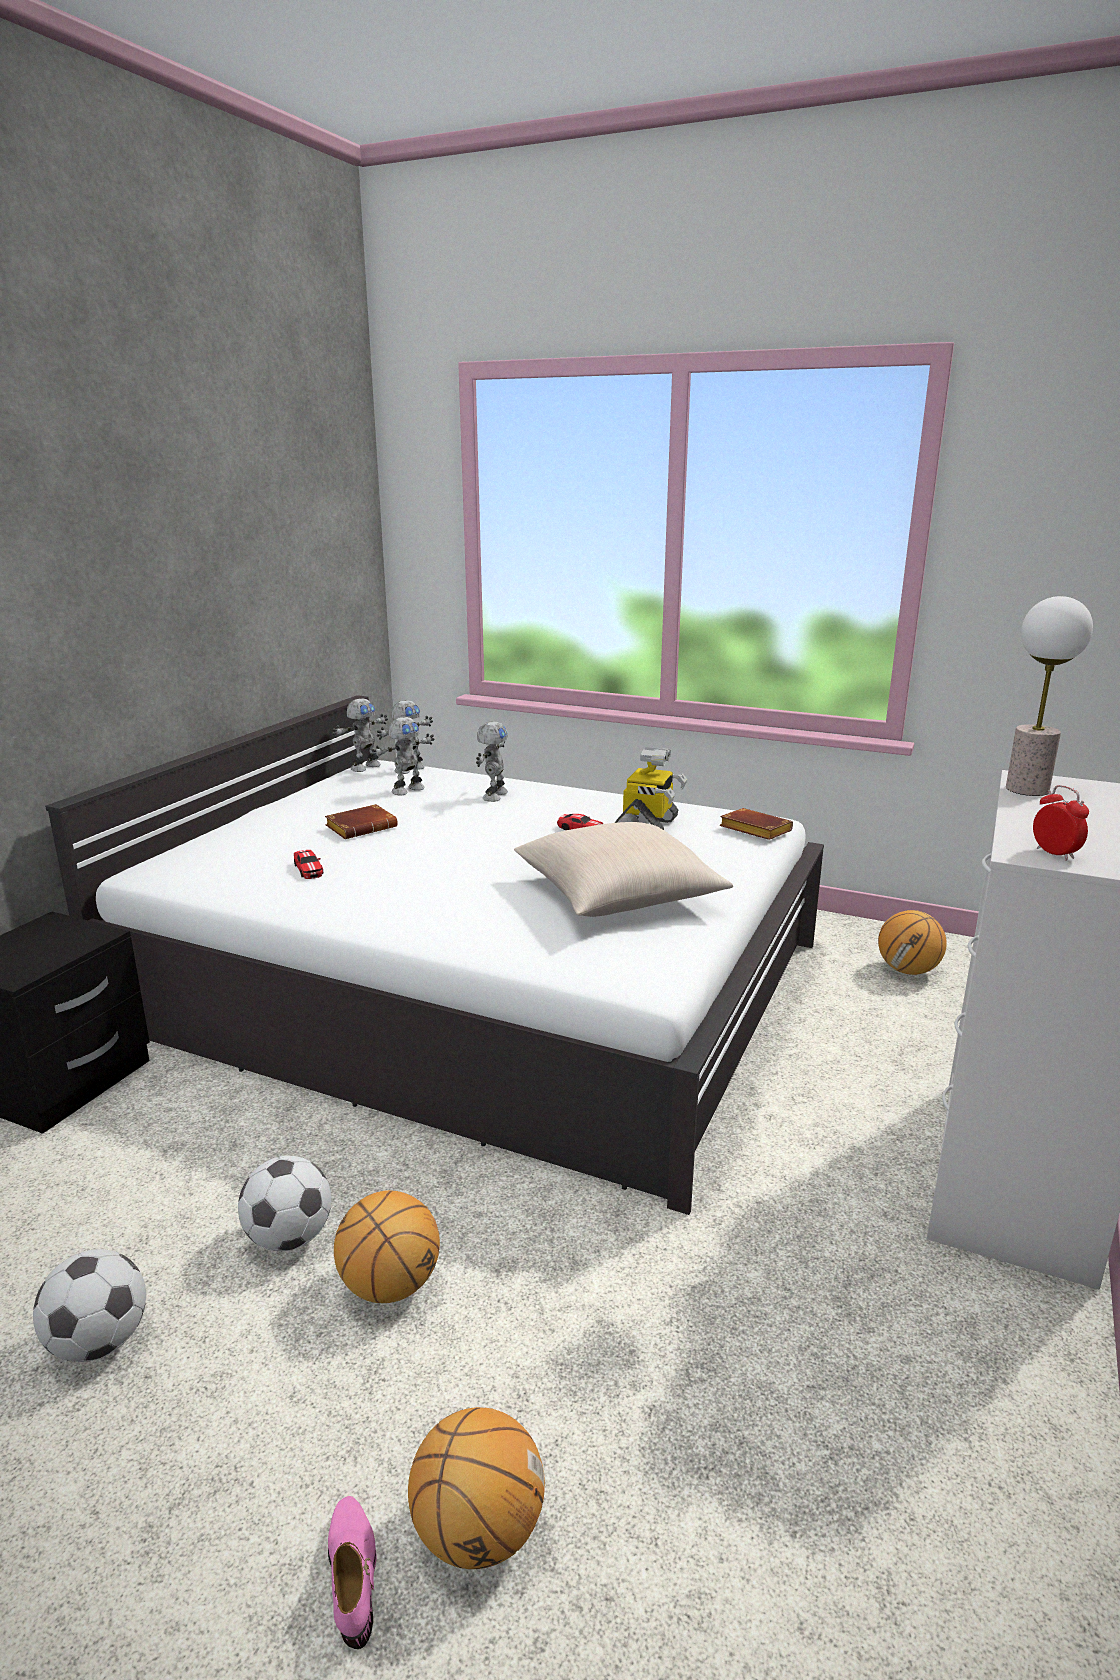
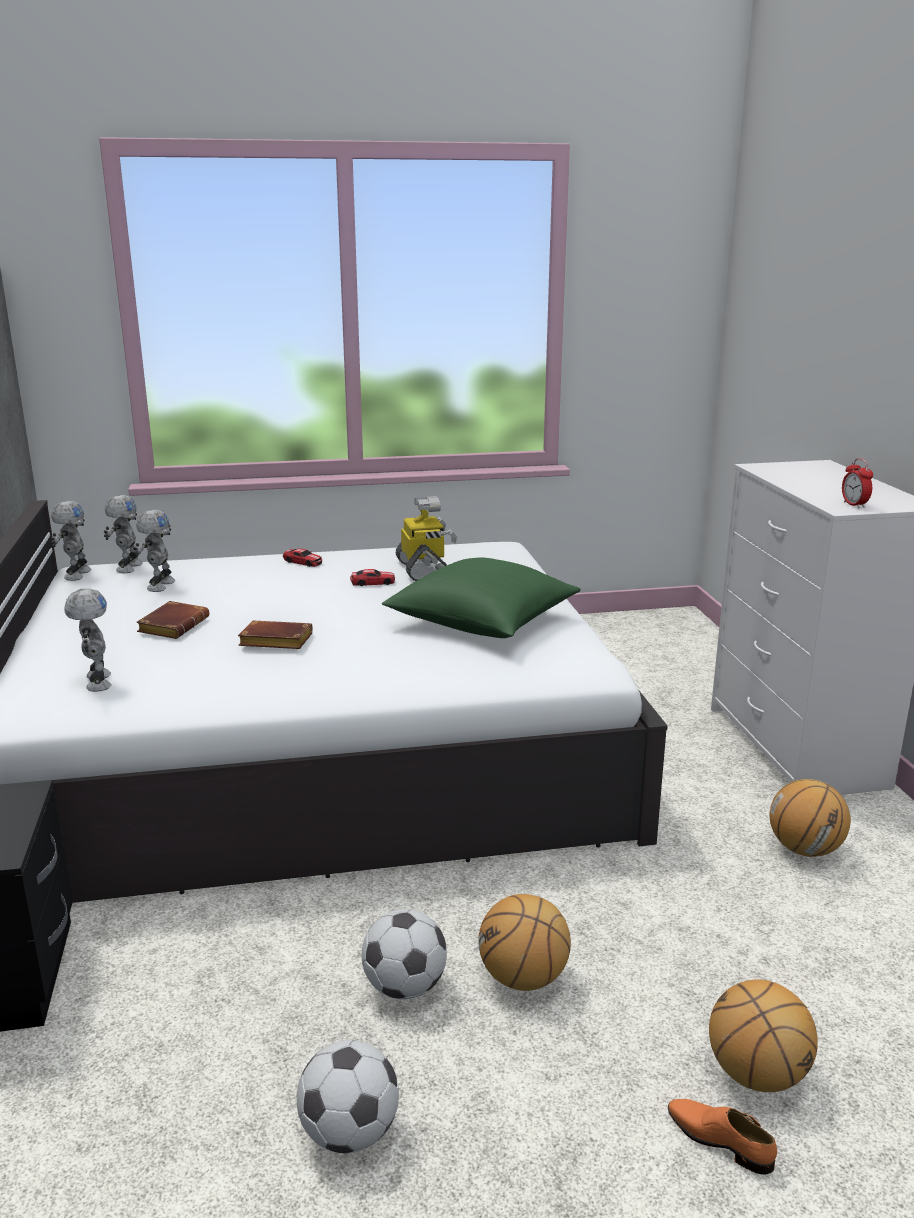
camera: 35 degrees left, 0 degrees up
toy car [294,850,323,879] -> toy car moved to [283,549,322,567]
pink shoe [328,1496,376,1649] -> orange shoe [668,1099,777,1175]
toy robot [476,721,508,802] -> toy robot moved to [65,588,112,692]
beige pillow [514,822,733,917] -> green pillow [382,558,581,638]
brown book [719,808,793,840] -> brown book moved to [238,620,313,649]
basketball [878,910,947,975] -> basketball moved to [769,779,851,857]
table lamp [1006,596,1093,796] -> none
alarm clock [1033,785,1089,861] -> alarm clock turned 135 degrees counterclockwise [842,458,873,508]

